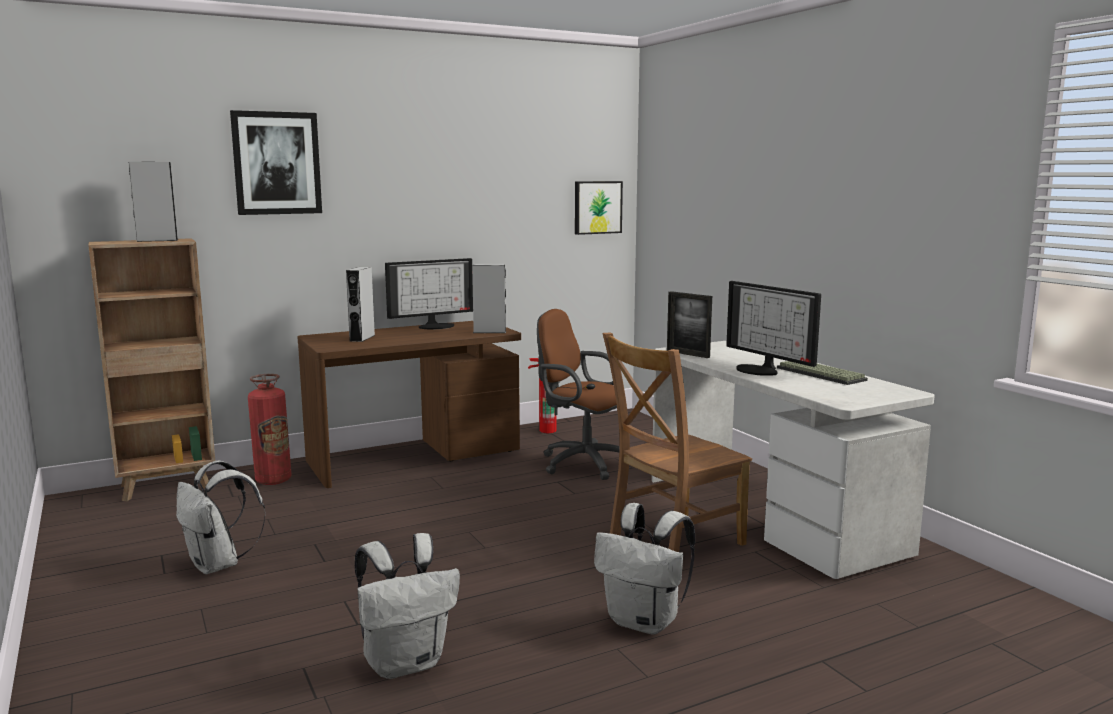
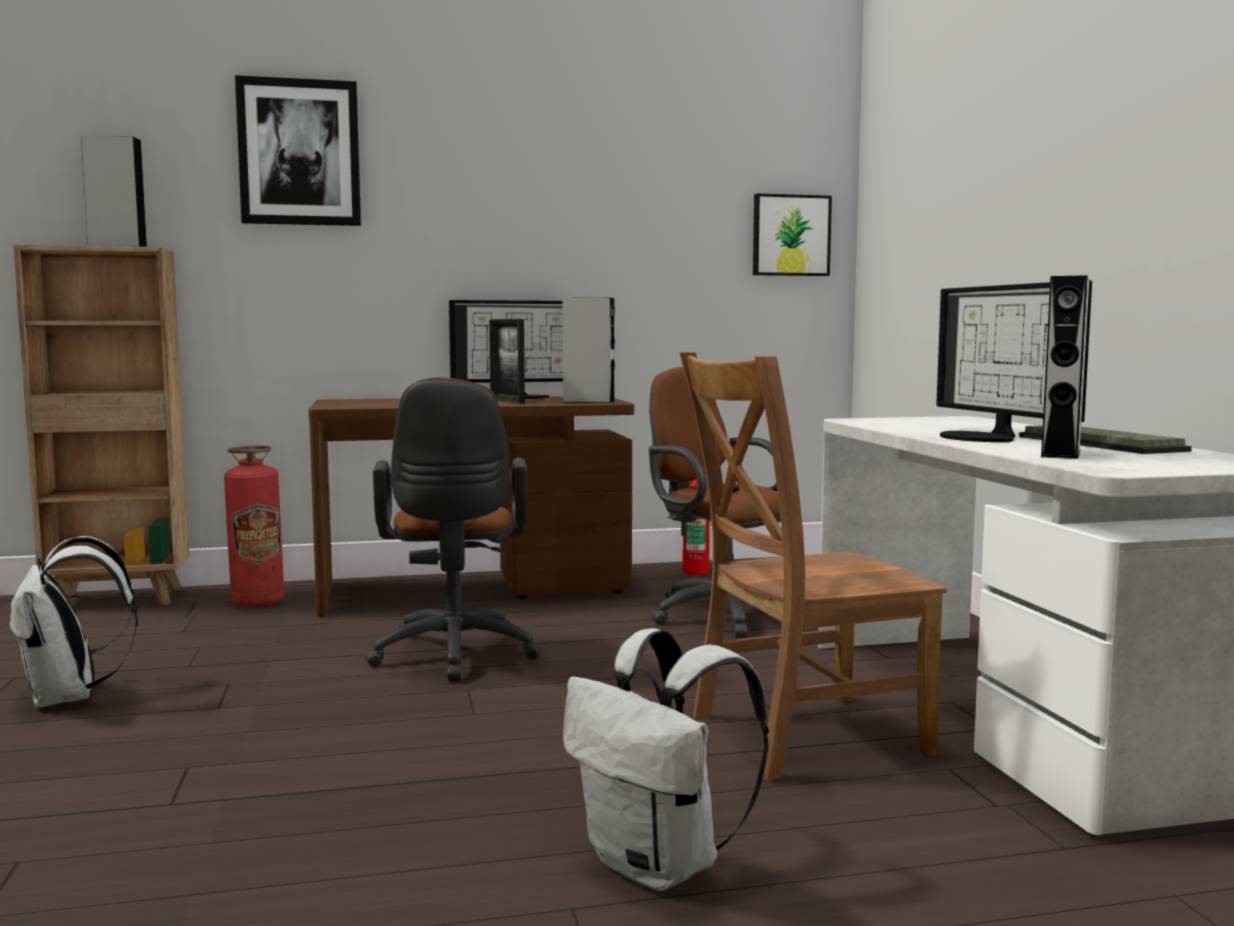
camera: 15 degrees right, 5 degrees down
grey speaker [346,267,375,342] -> grey speaker moved to [1041,275,1089,459]
white backpack [355,533,460,679] -> none
picture frame [667,291,712,358] -> picture frame moved to [489,319,525,404]
none -> brown office chair [365,377,542,682]

